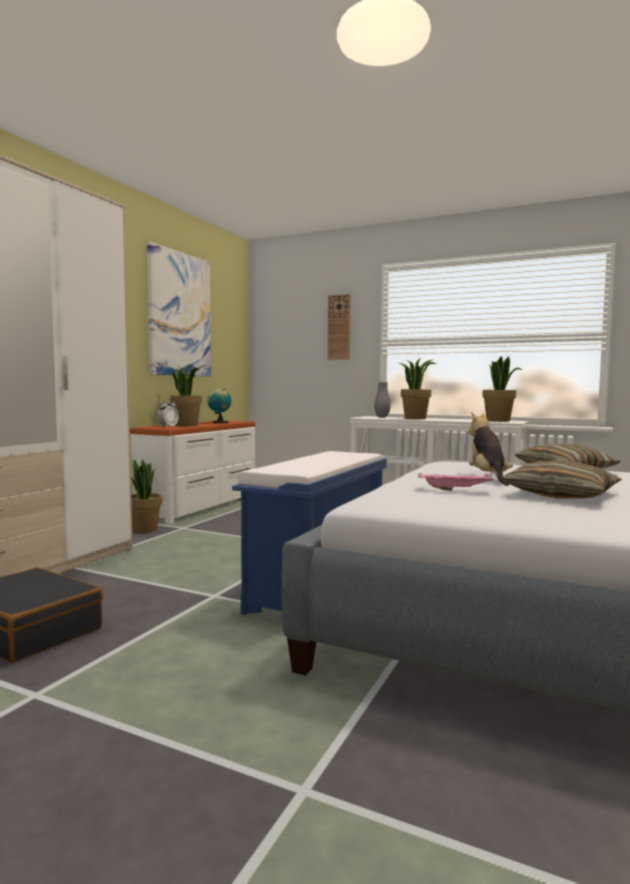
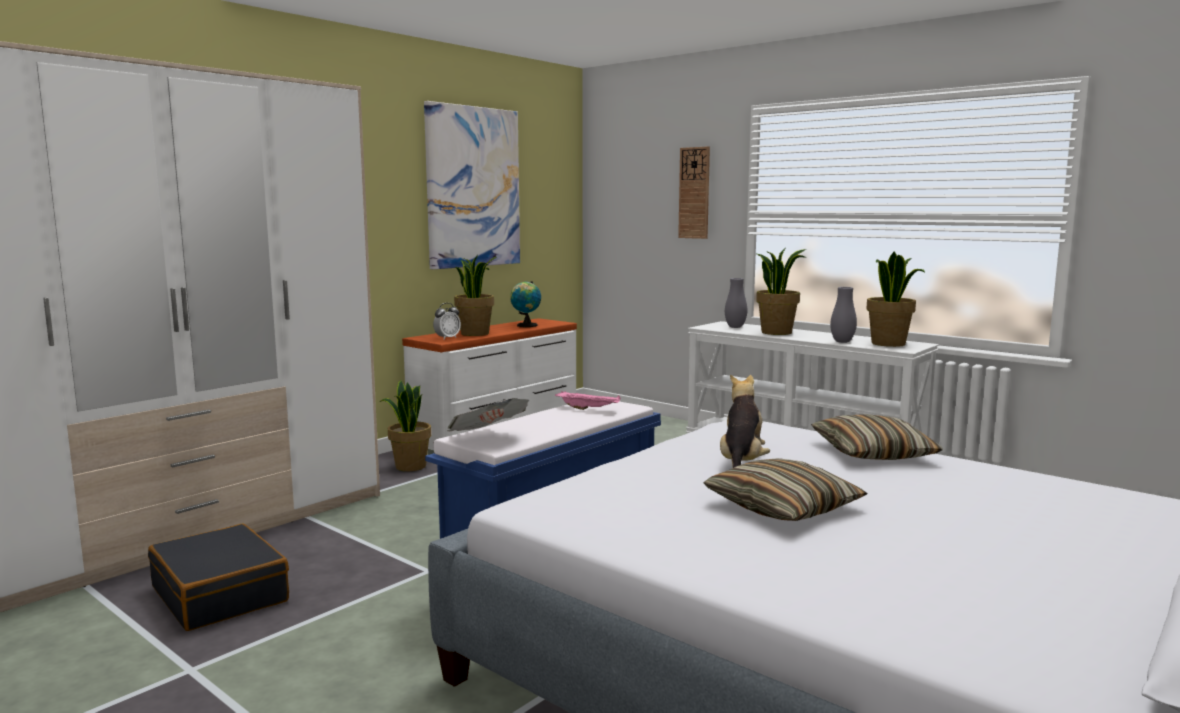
camera: 15 degrees right, 5 degrees up
pink tray [418,473,494,491] -> pink tray moved to [555,391,621,410]
none -> newspaper [447,398,529,431]
none -> grey vase [830,287,857,343]

